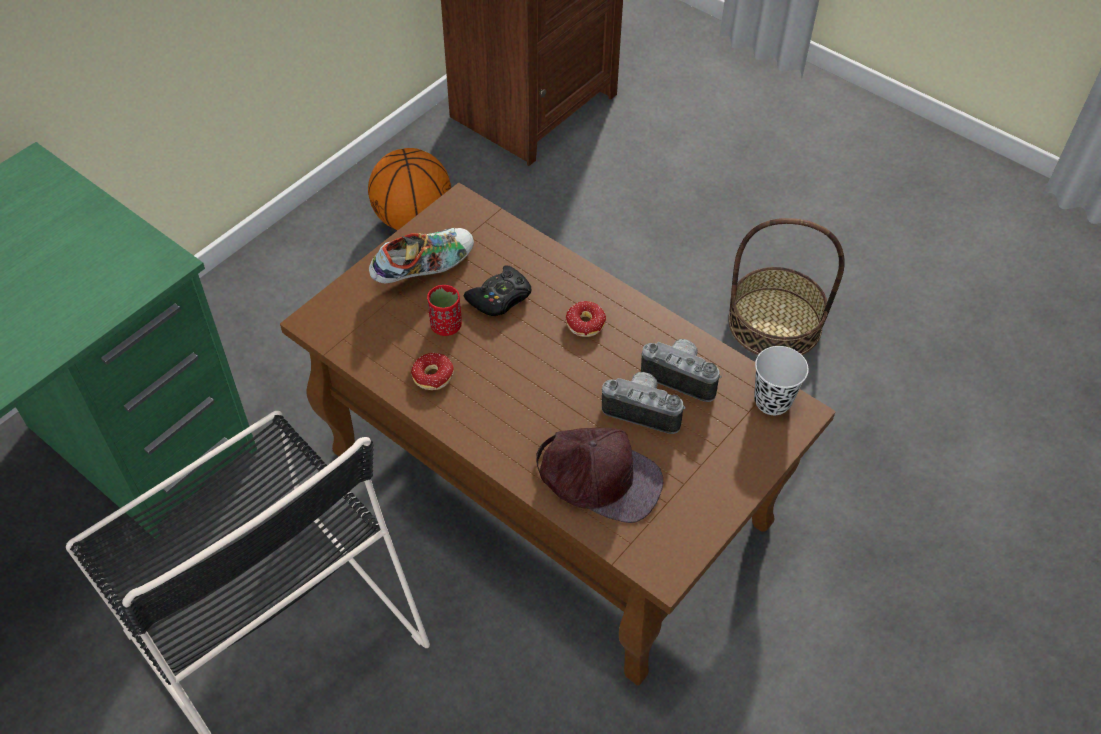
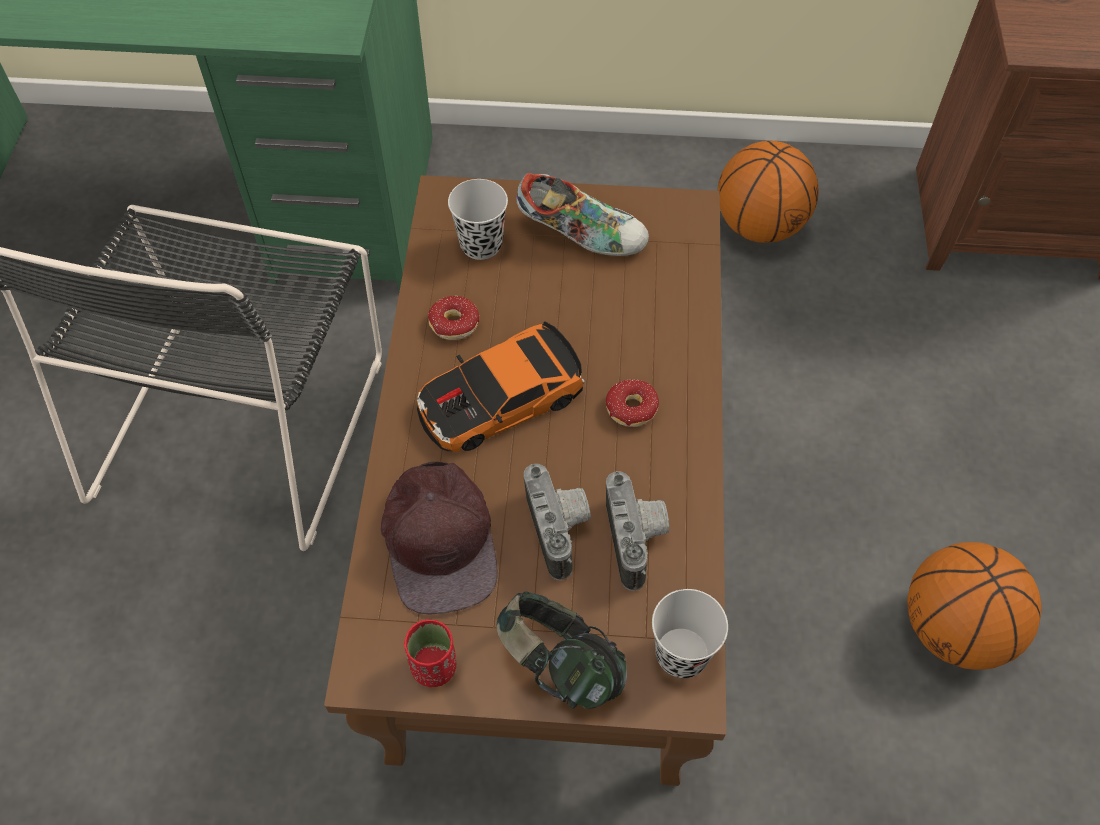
camera: 55 degrees right, 5 degrees up
red cup [427,285,462,336] -> red cup moved to [404,619,456,687]
black game controller [464,265,531,316] -> none
basket [728,218,845,355] -> basketball [907,542,1042,670]
none -> toy car [417,321,585,452]
none -> black cup [448,179,508,260]
none -> headphones [497,591,627,709]

